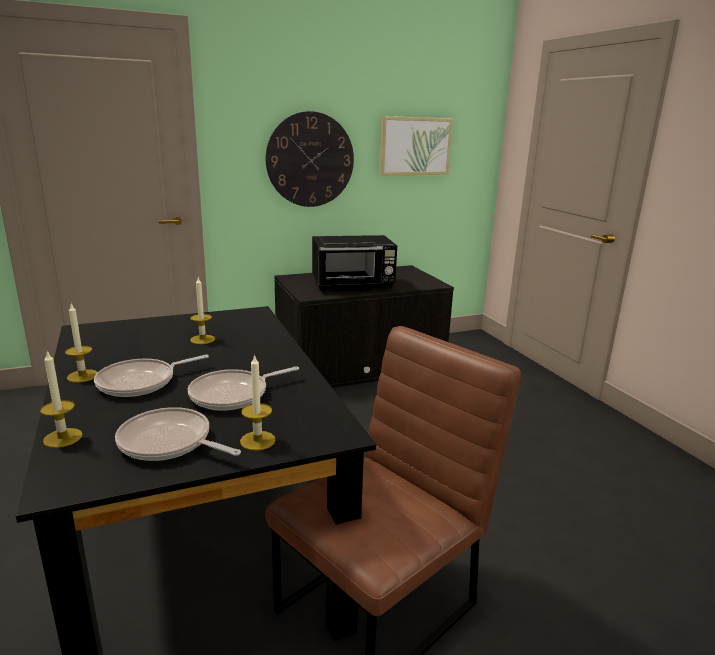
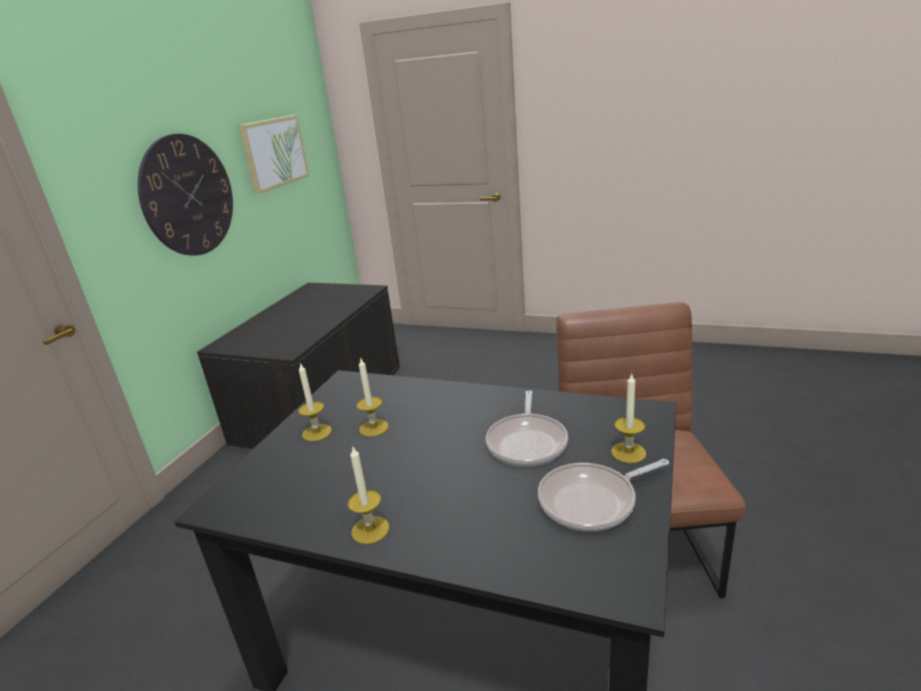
camera: 45 degrees left, 5 degrees up
candle [40,351,83,448] -> candle moved to [298,363,332,441]
frying pan [94,355,209,397] -> none
black microwave [312,235,397,291] -> none

